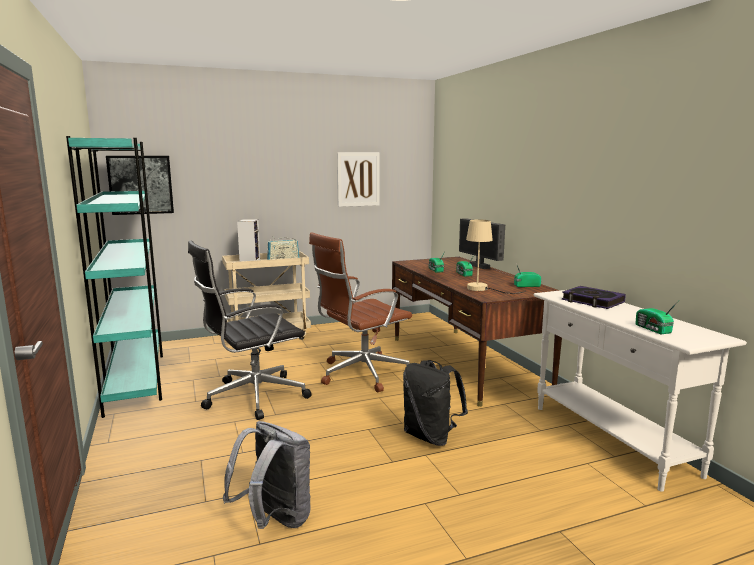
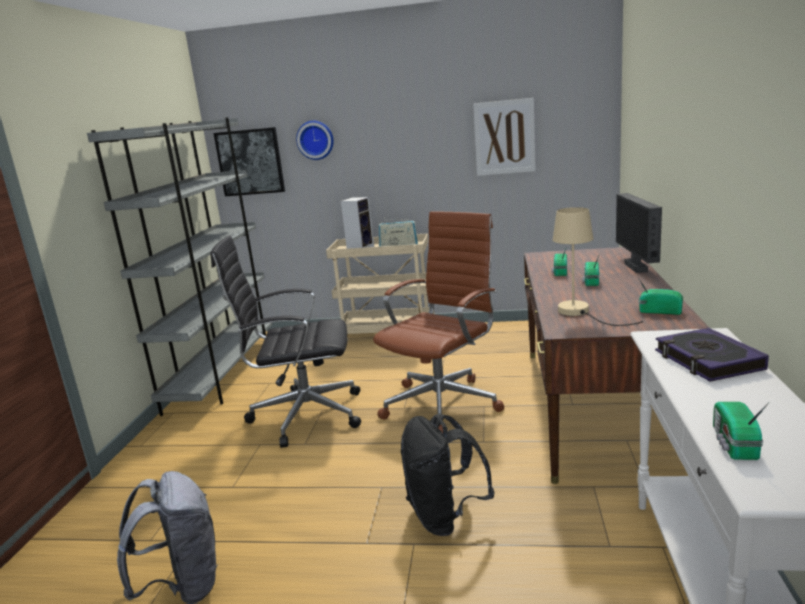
camera: 30 degrees right, 5 degrees up
turquoise bookcase [66,136,163,418] -> grey bookcase [87,117,272,416]
brown office chair [309,232,412,393] -> brown office chair turned 135 degrees clockwise [373,211,504,433]
none -> wall clock [296,121,334,160]

